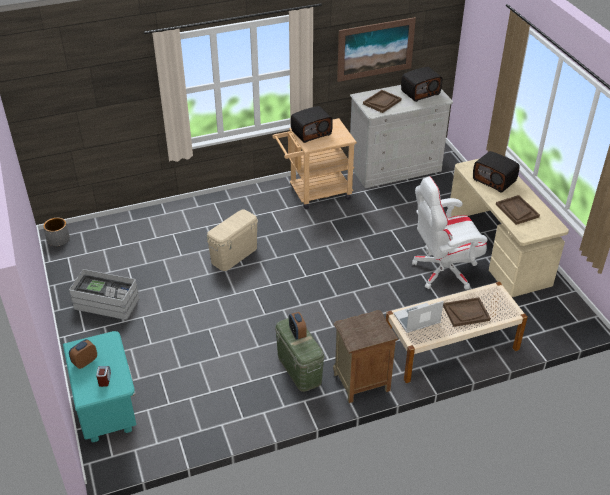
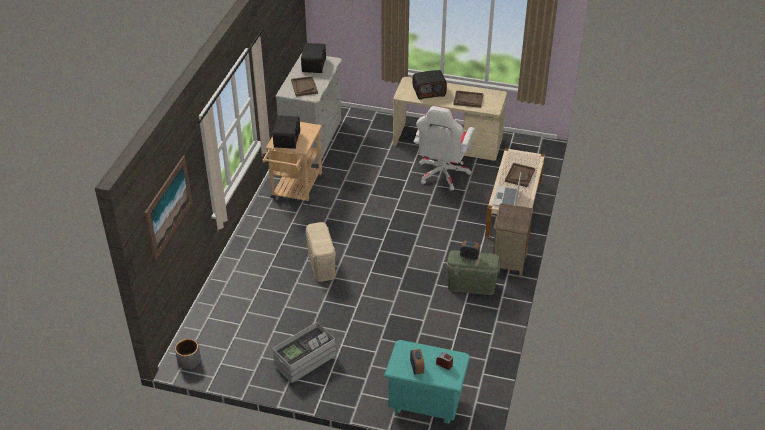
camera: 55 degrees left, 0 degrees up
picture [337,17,416,82] -> picture moved to [144,155,193,261]

